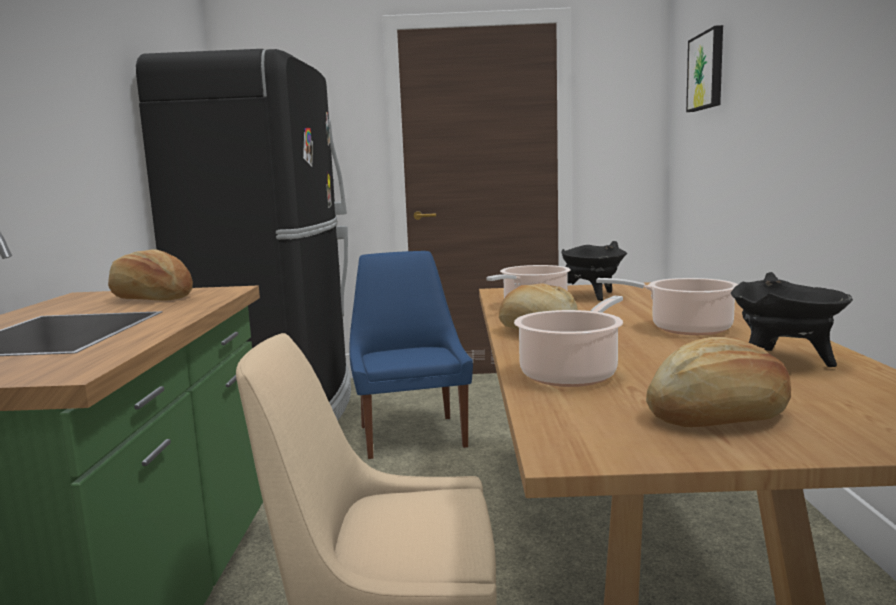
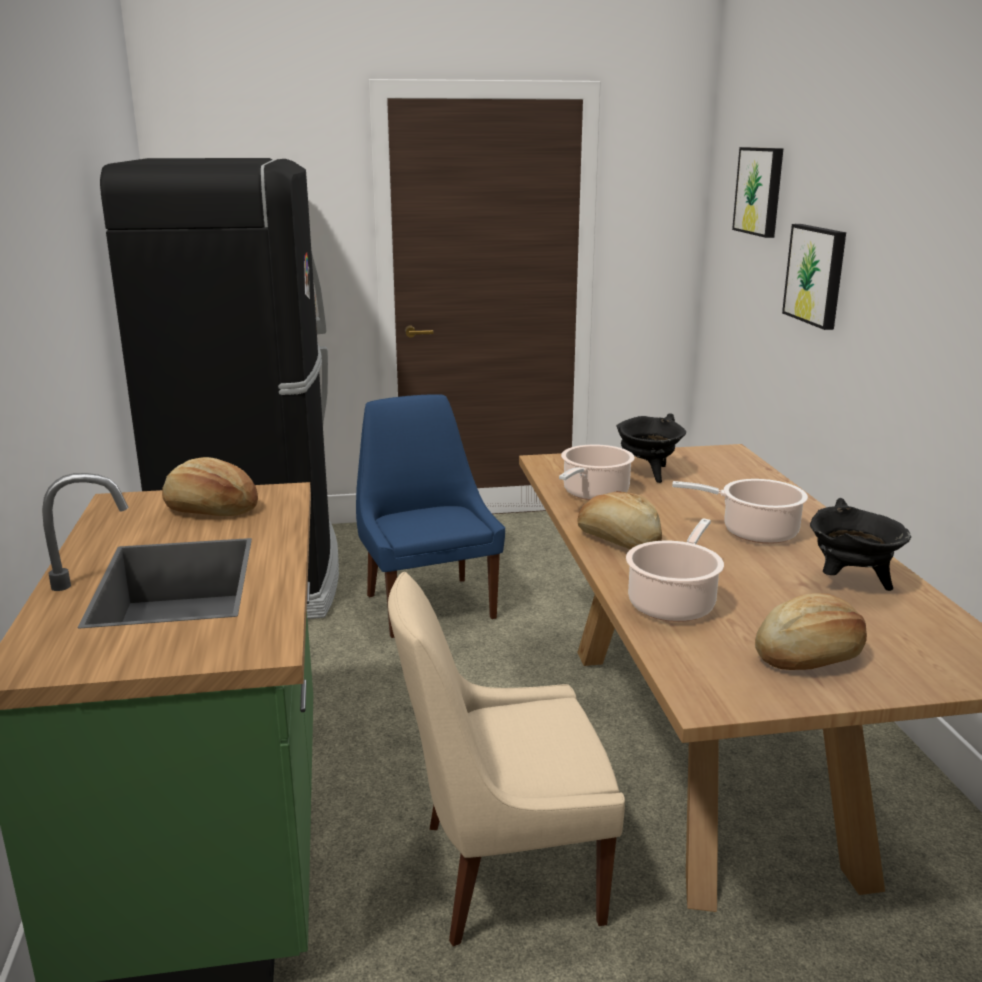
camera: 10 degrees left, 10 degrees up
none -> picture [782,224,846,330]

